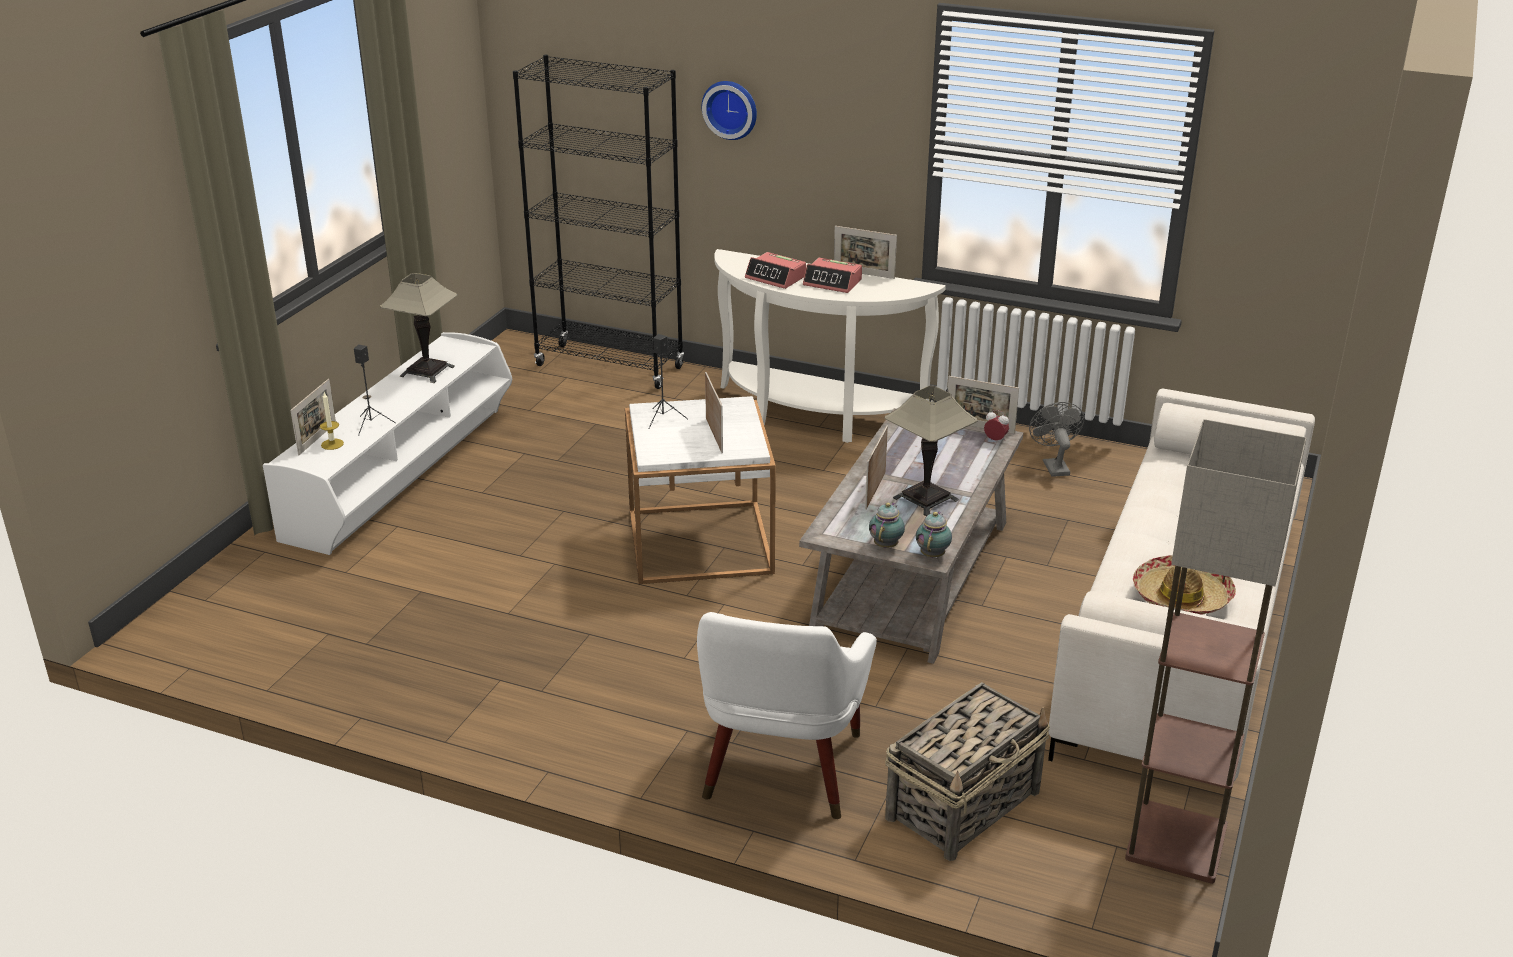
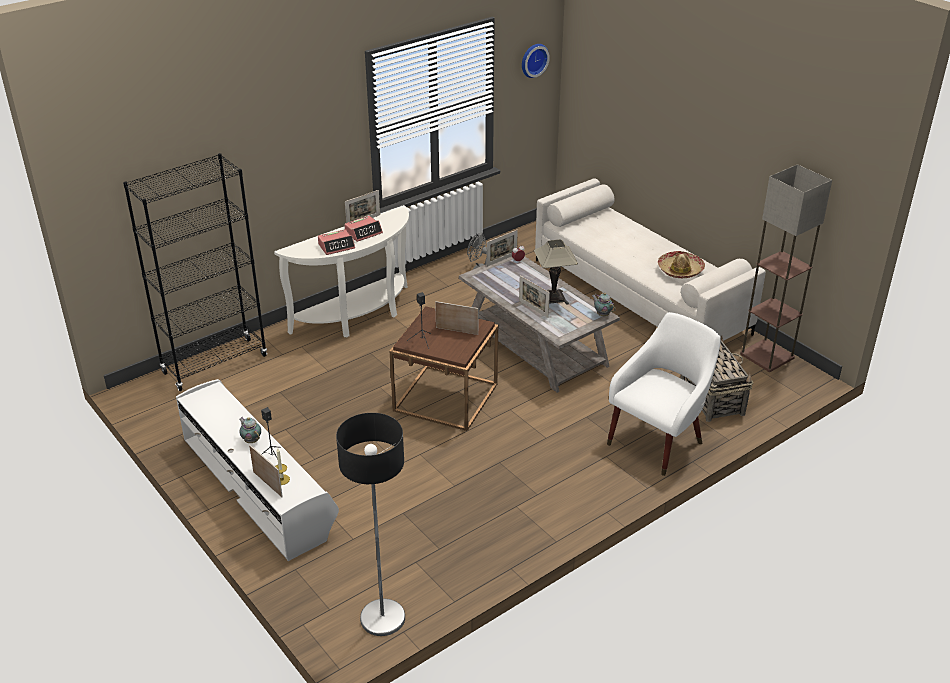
camera: 60 degrees left, 5 degrees up
table lamp [380,273,458,383] -> none
white side table [625,396,776,584] -> brown side table [390,306,498,431]
white armchair [697,612,877,819] -> white armchair turned 90 degrees counterclockwise [607,312,721,476]
wall clock [702,81,757,140] -> wall clock moved to [522,44,550,78]
teapot [869,502,905,548] -> teapot moved to [239,417,261,443]
none -> floor lamp [336,413,405,636]

